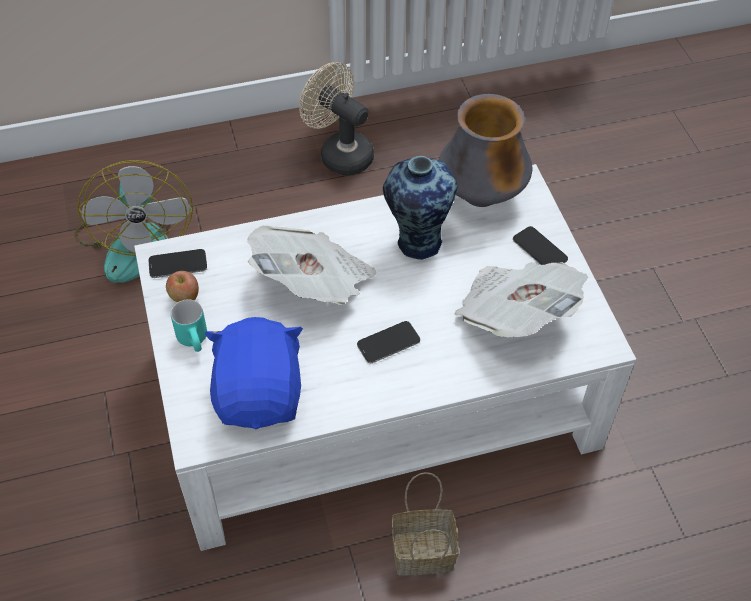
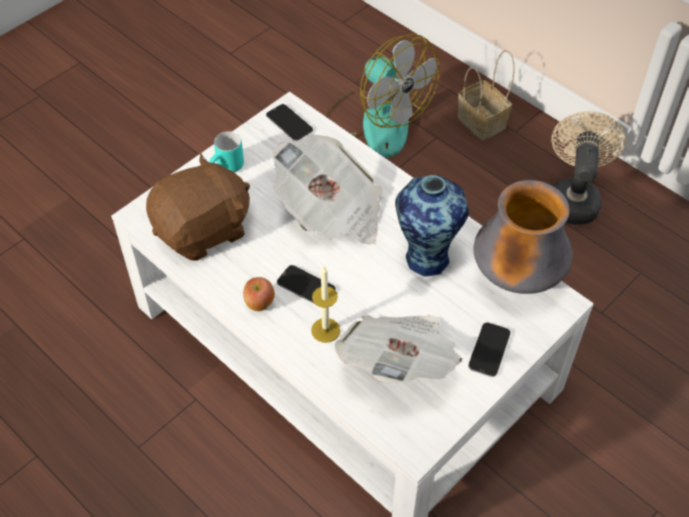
camera: 60 degrees right, 0 degrees up
fan [74,160,193,283] -> fan turned 90 degrees counterclockwise [325,34,440,157]
apple [166,271,199,302] -> apple moved to [243,277,275,311]
blue plush toy [204,317,303,430] -> brown plush toy [146,153,250,261]
basket [392,472,459,576] -> basket moved to [458,50,515,140]
none -> candle [311,266,340,343]

